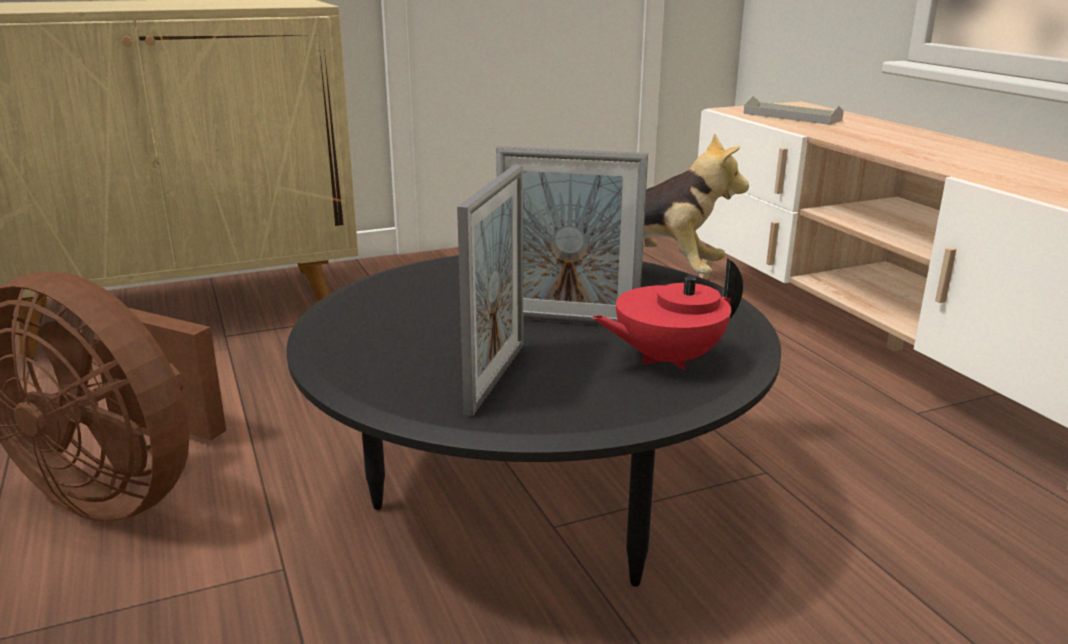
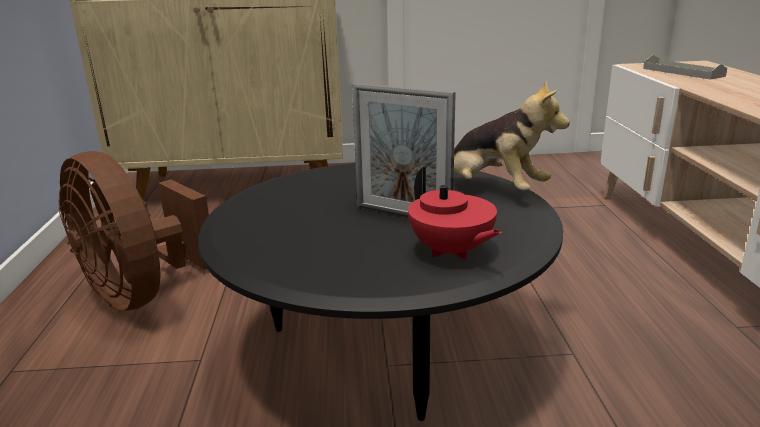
camera: 20 degrees right, 0 degrees up
picture frame [457,164,523,417] -> none
red teapot [592,259,743,370] -> red teapot turned 120 degrees counterclockwise [408,167,501,260]

